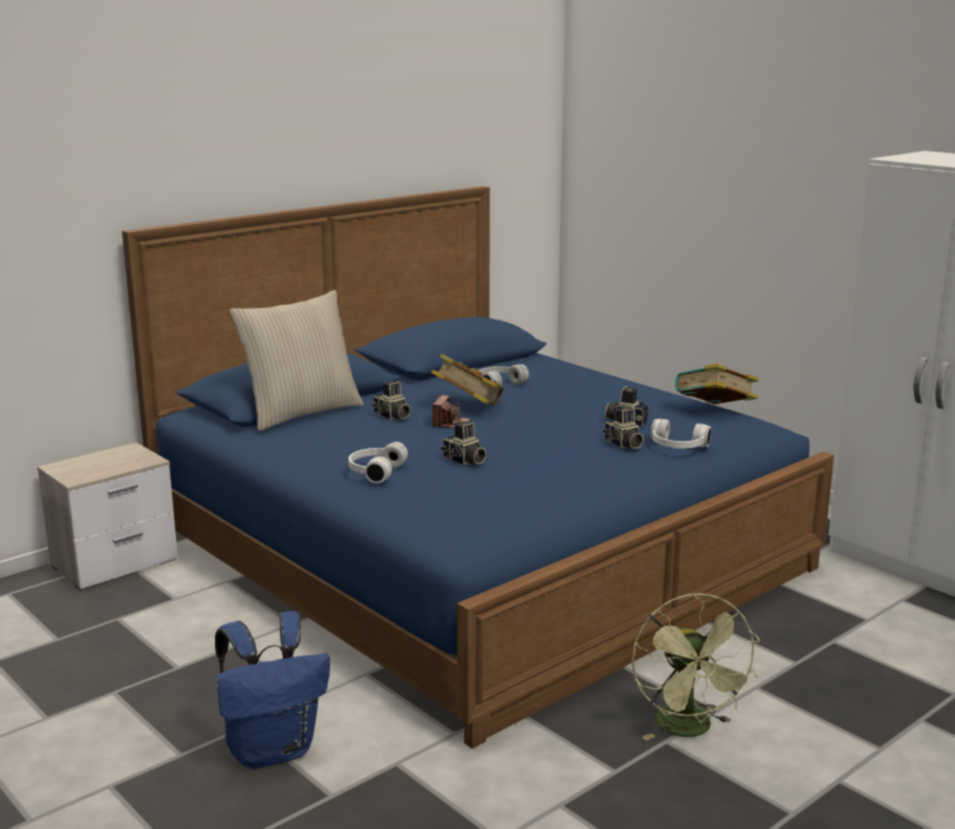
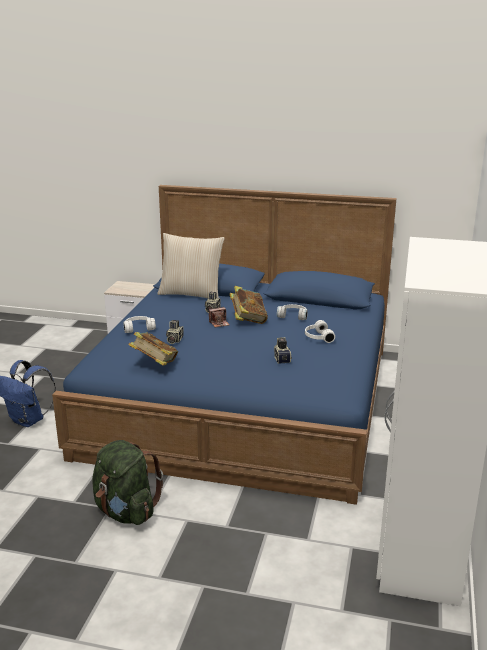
camera: 55 degrees right, 5 degrees up
camera [603,407,644,449] -> none
green fan [632,593,760,740] -> green backpack [92,440,163,525]
white headphones [651,419,711,449] -> white headphones moved to [305,320,335,343]
book [675,363,758,404] -> book moved to [128,332,178,366]

